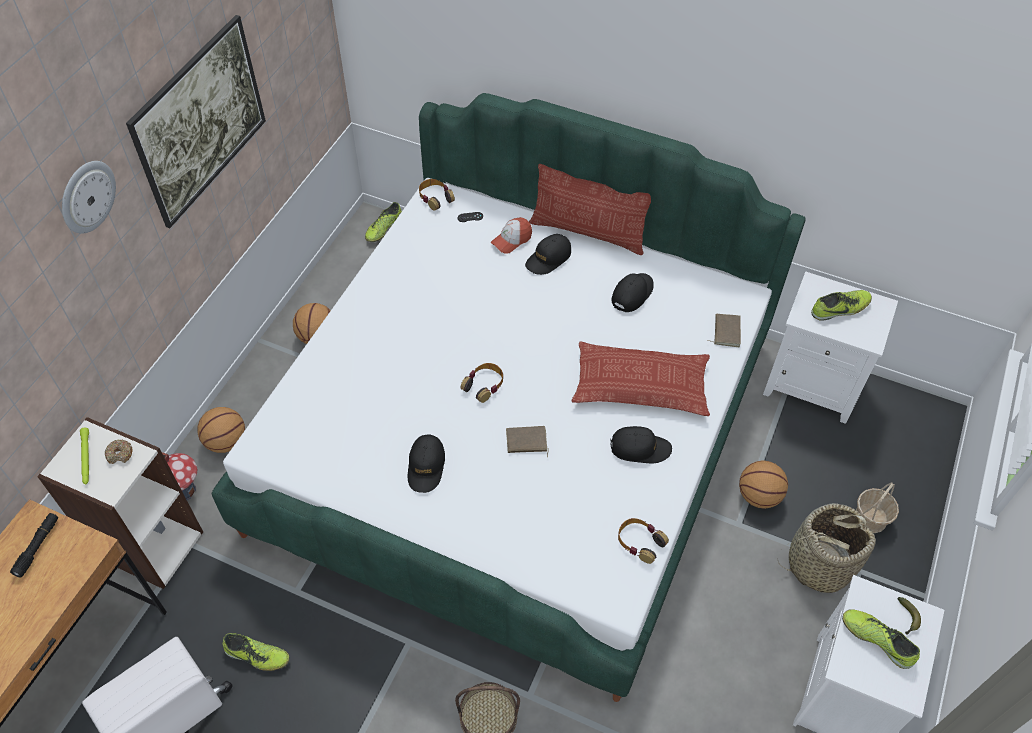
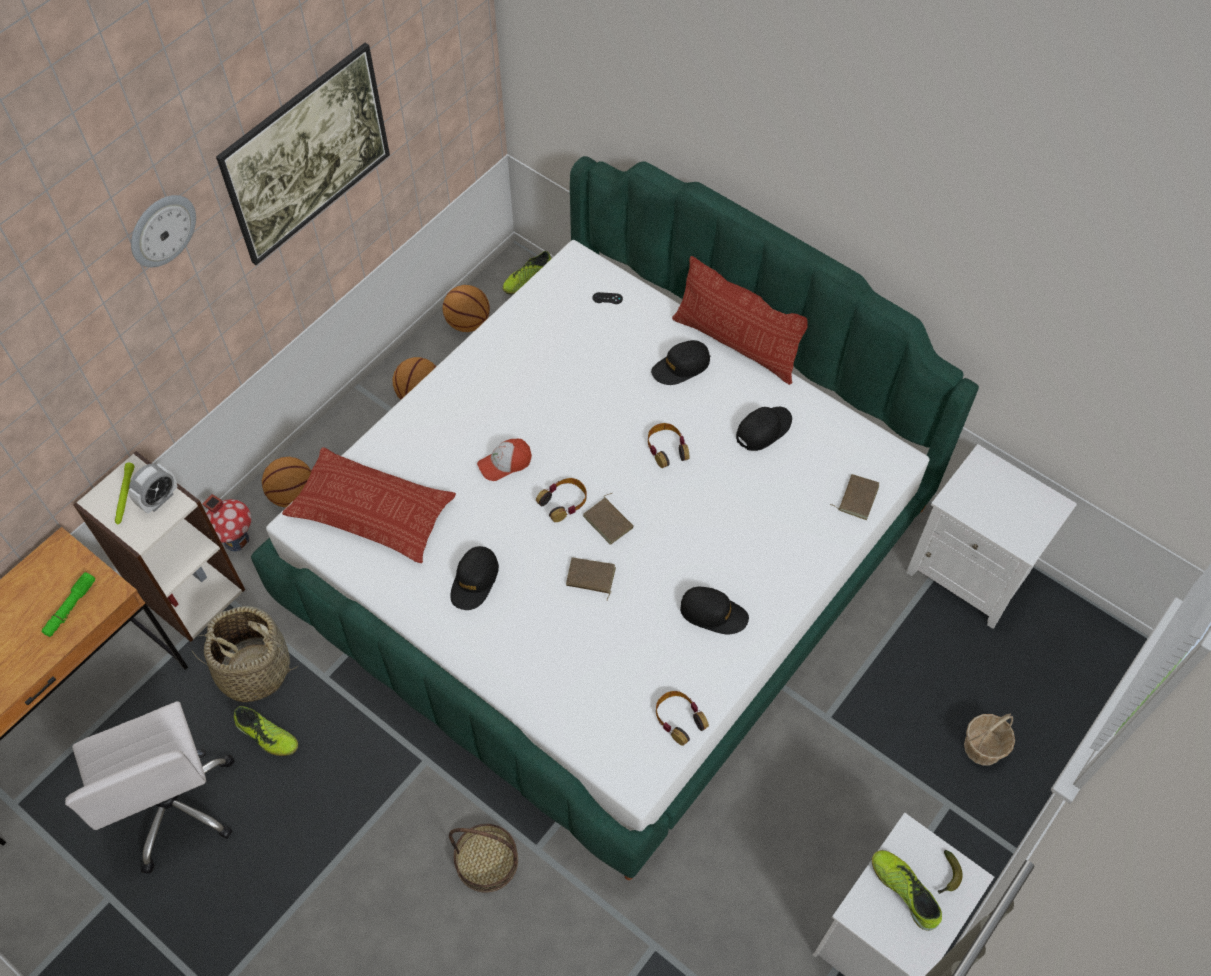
camera: 15 degrees right, 5 degrees up
black flashlight [10,513,58,578] -> none
donut [105,439,133,464] -> alarm clock [129,463,177,514]
headphones [419,179,455,211] -> headphones moved to [648,423,690,468]
cap [491,217,532,254] -> cap moved to [477,439,532,481]
pillow [571,341,710,416] -> pillow moved to [282,447,456,563]
basketball [739,460,788,509] -> basketball moved to [443,285,490,332]
basket [777,503,876,593] -> basket moved to [192,606,299,702]
shoe [811,290,872,321] -> none
none -> green flashlight [41,572,95,637]
none -> brown book [583,493,634,545]

